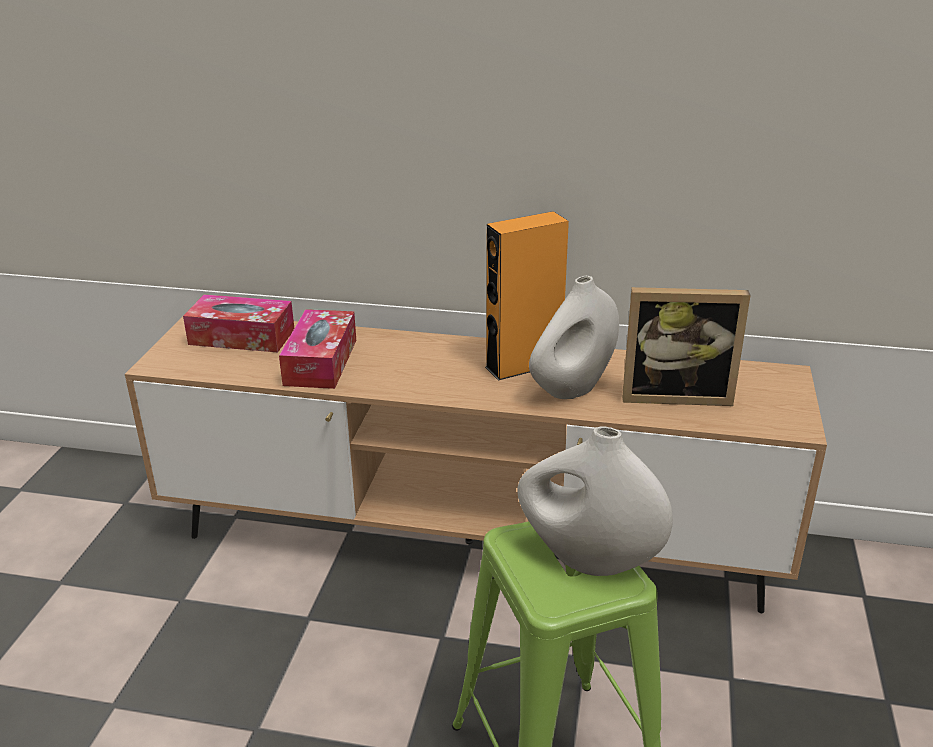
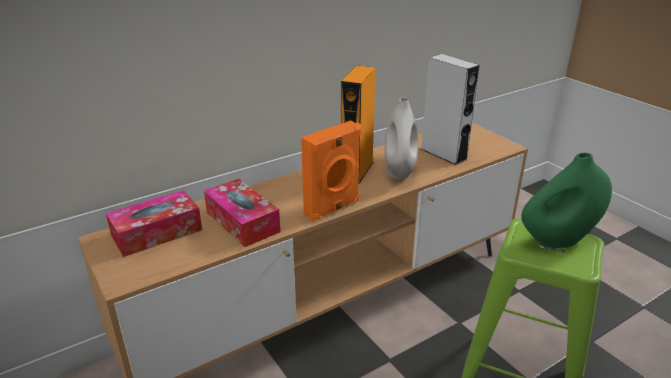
camera: 45 degrees left, 0 degrees up
white vase [517,426,673,576] -> green vase [521,153,612,248]
picture frame [622,287,750,406] -> grey speaker [421,54,479,165]
none -> orange speaker [301,121,361,222]

